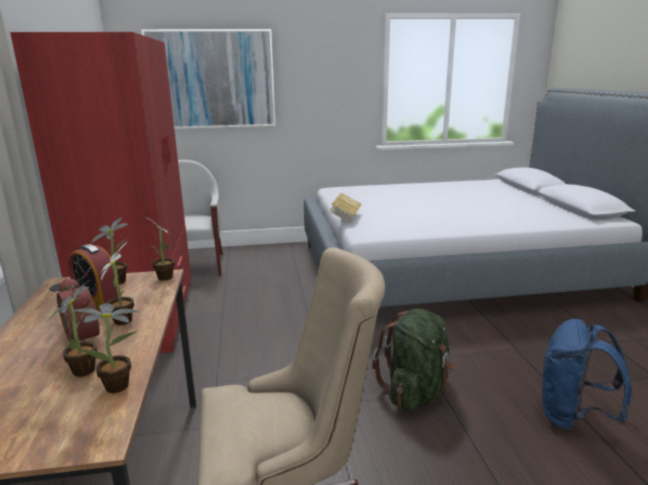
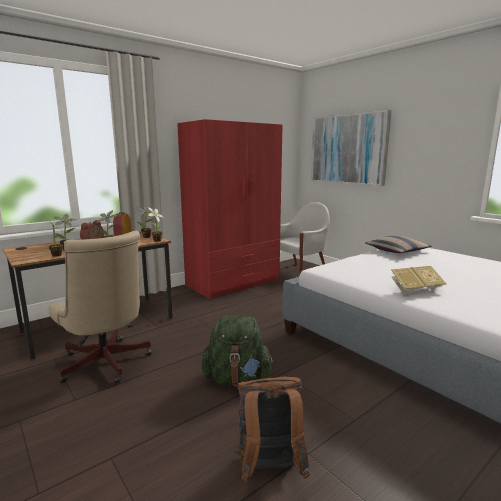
camera: 60 degrees right, 5 degrees down
book [329,193,362,223] -> book moved to [391,266,446,295]
blue backpack [542,319,632,430] -> brown backpack [233,376,310,483]
none -> pillow [365,235,431,253]

